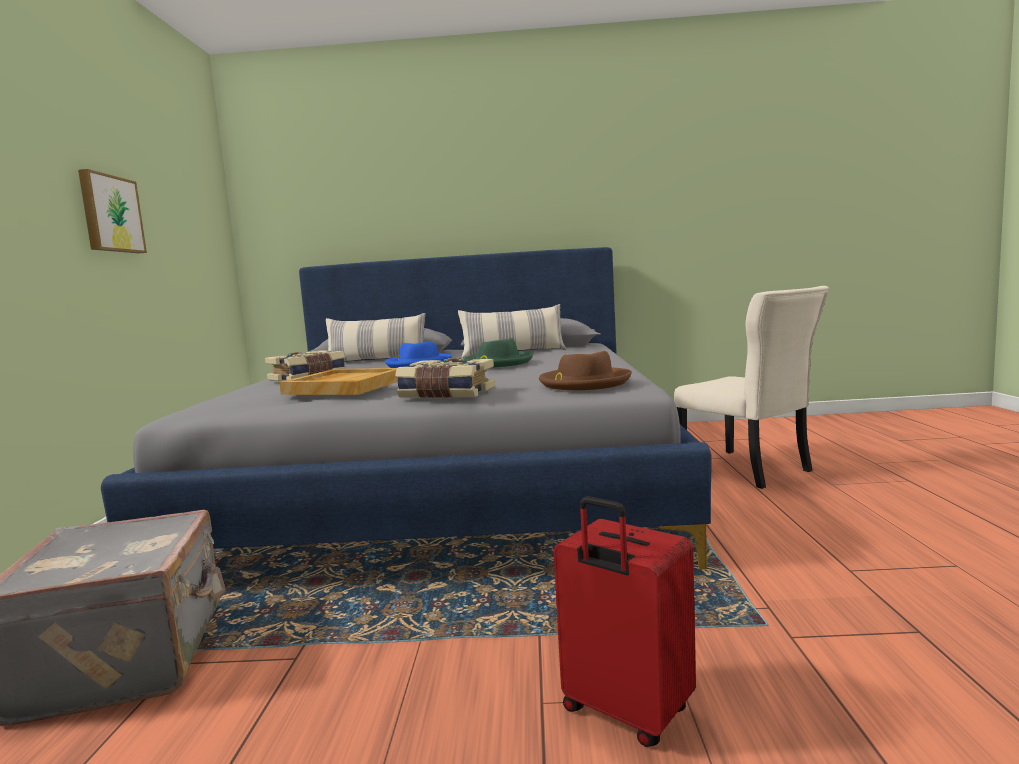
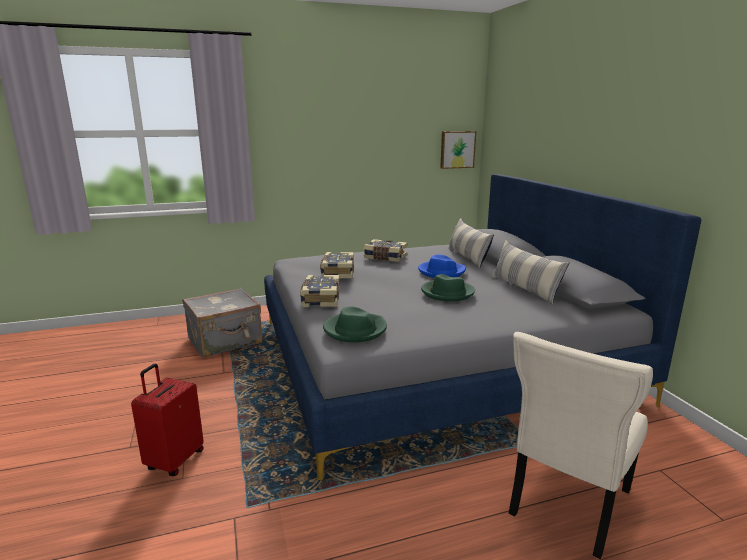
camera: 70 degrees right, 10 degrees up
picture [78,169,147,253] -> picture moved to [440,131,476,169]
beige tray [279,368,398,395] -> book [320,252,354,278]
brown hat [539,351,632,390] -> green hat [323,306,387,343]

